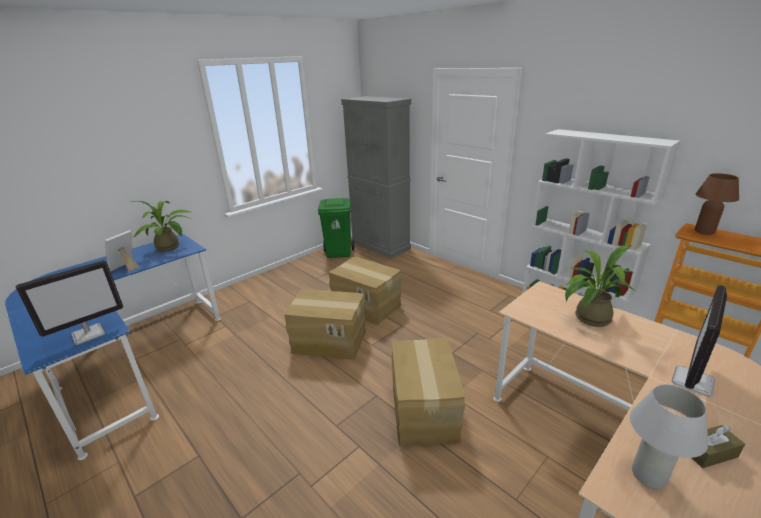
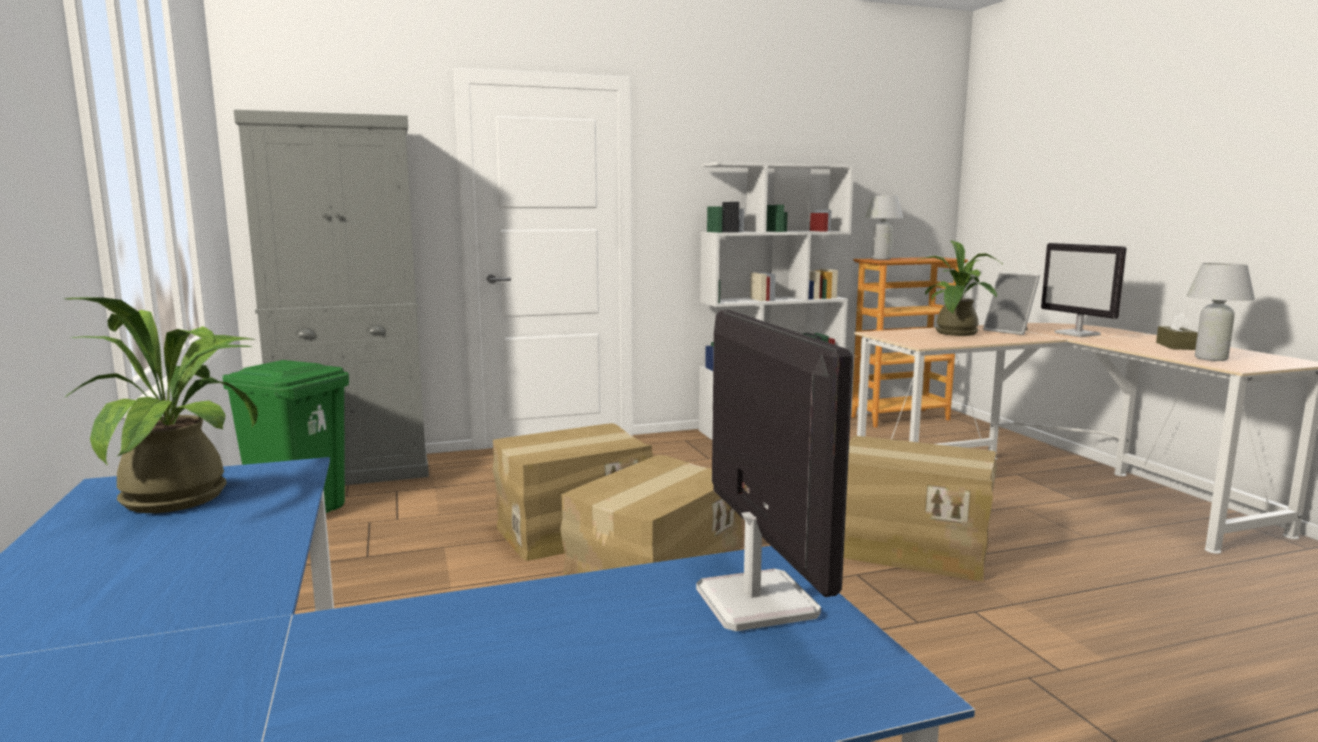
camera: 65 degrees left, 15 degrees down
picture frame [105,230,139,272] -> picture frame moved to [983,272,1040,335]
brown table lamp [695,173,739,235] -> white table lamp [865,196,903,260]

